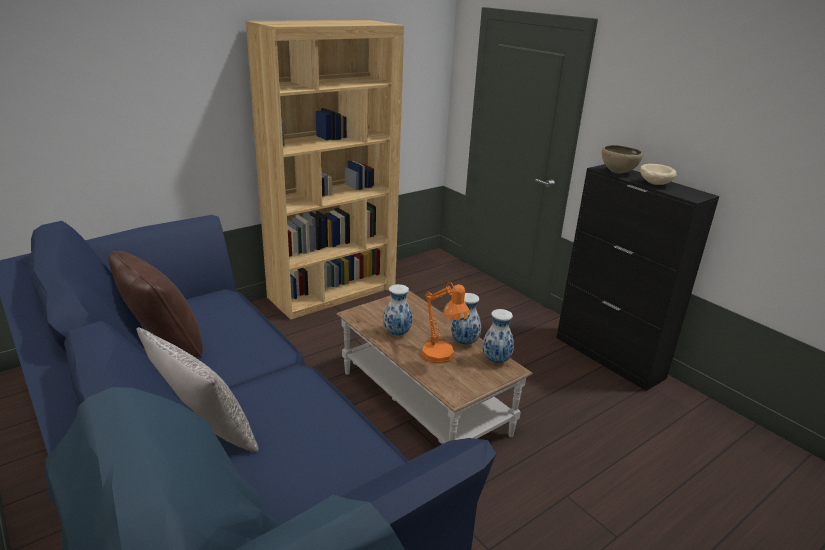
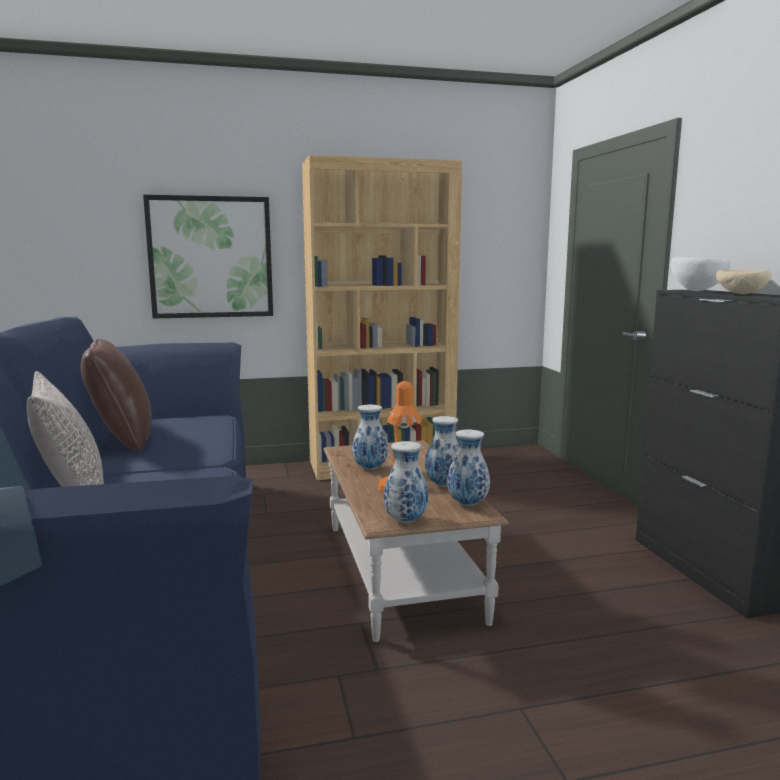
camera: 25 degrees right, 15 degrees down
brown bowl [602,145,643,174] -> white bowl [671,258,731,291]
none -> picture [143,195,273,319]
none -> vase [384,441,428,523]

